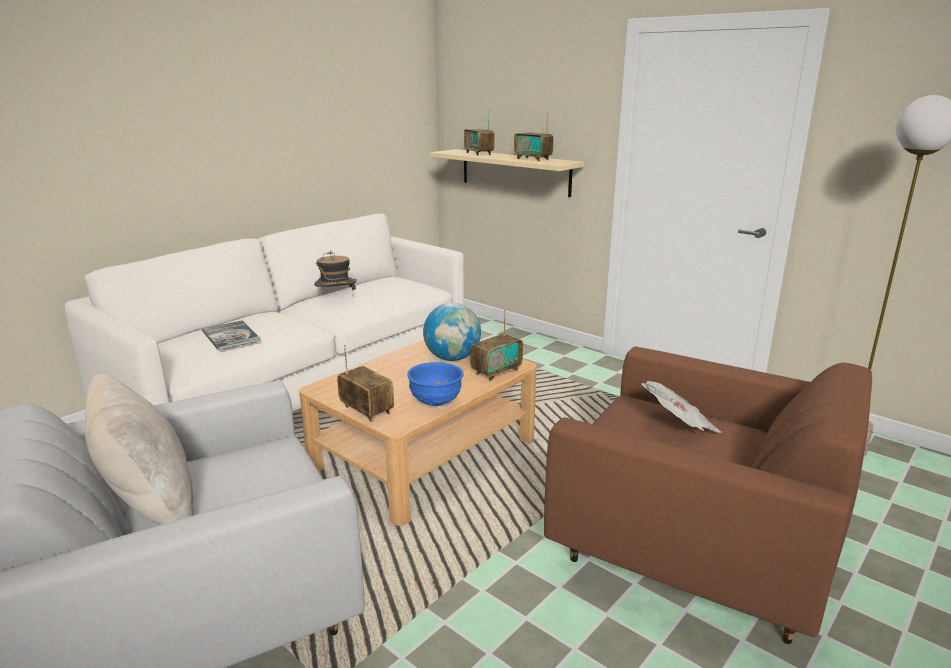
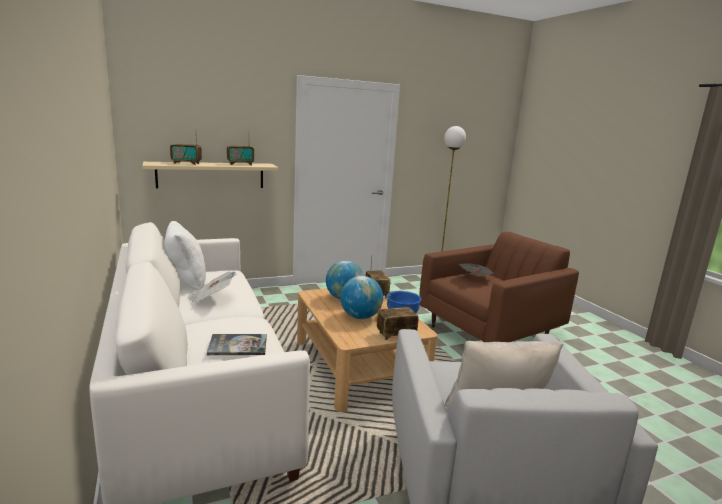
camera: 65 degrees left, 5 degrees down
hat [314,251,357,290] -> newspaper [188,272,236,304]
none -> white pillow [165,221,206,290]
none -> globe [340,276,383,319]

